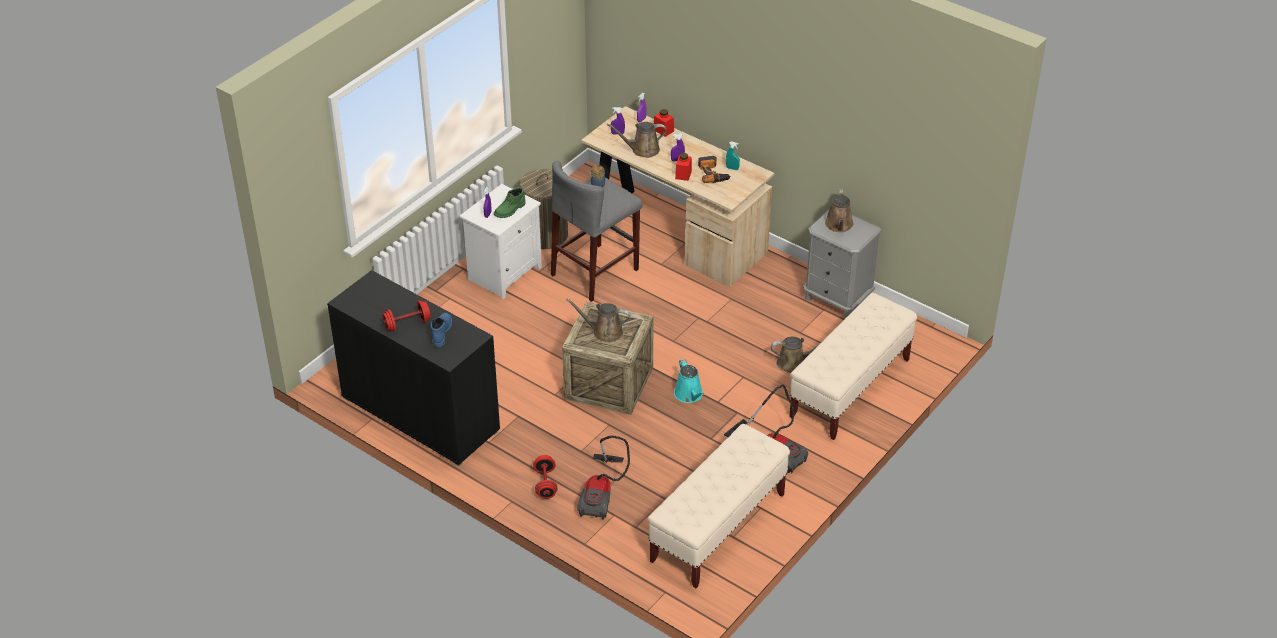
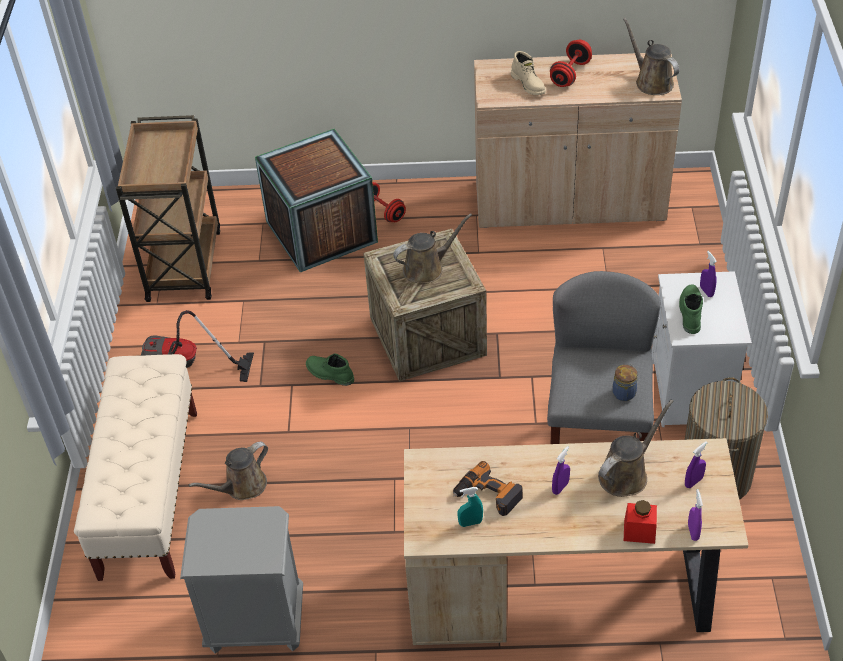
camera: 145 degrees right, 5 degrees up
black cabinet [327,270,500,466] -> beige cabinet [474,53,682,228]
blue boot [430,313,452,347] -> beige boot [511,51,546,95]
vacuum cleaner [577,436,630,520] -> crate [255,129,378,272]
beige bench [648,424,790,588] -> brown cart [116,115,220,302]
turquoise watering can [674,359,704,403] -> green boot [306,353,354,386]
red jar [675,153,692,181] -> none
brown watering can [825,189,853,232] -> brown watering can moved to [623,18,679,95]

